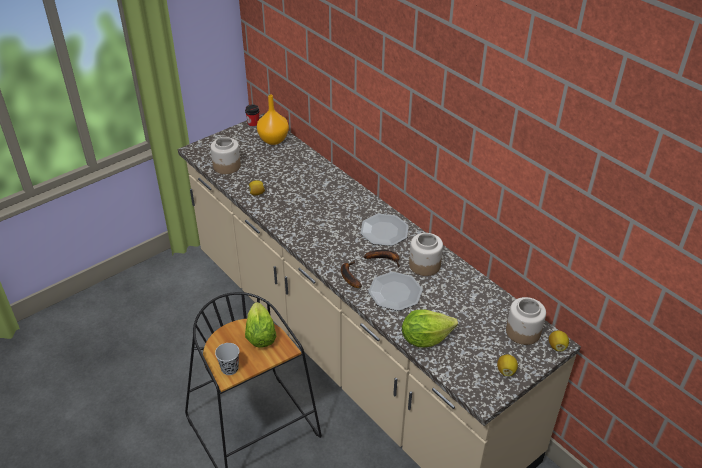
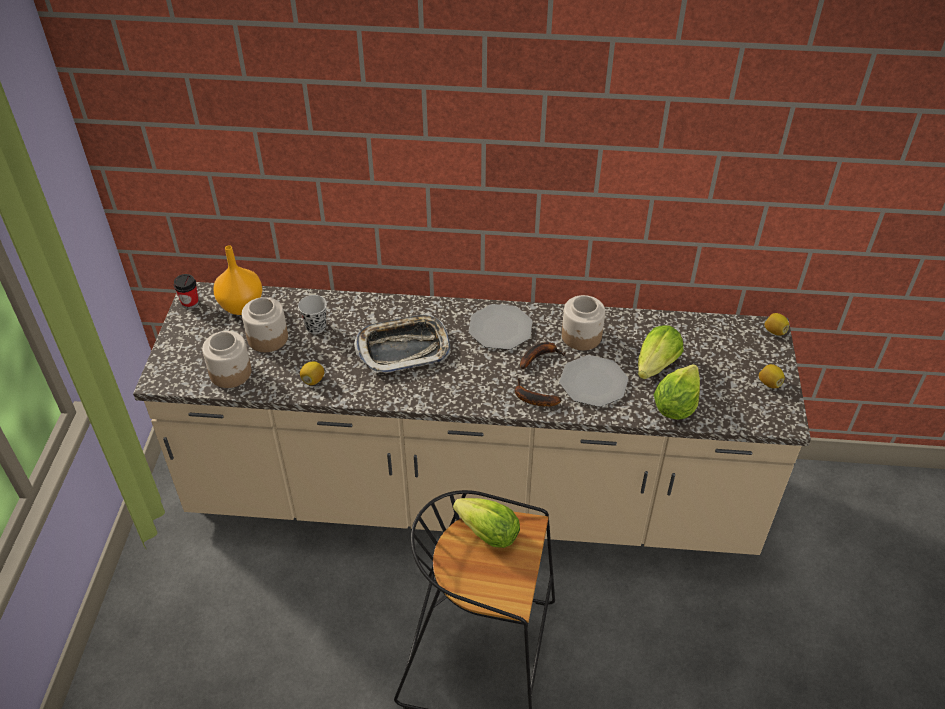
camera: 45 degrees left, 5 degrees up
black cup [215,343,239,375] -> black cup moved to [298,295,327,334]
jar [506,297,546,345] -> jar moved to [242,297,288,352]
none -> tray [354,313,451,374]
none -> lettuce [638,325,684,379]

